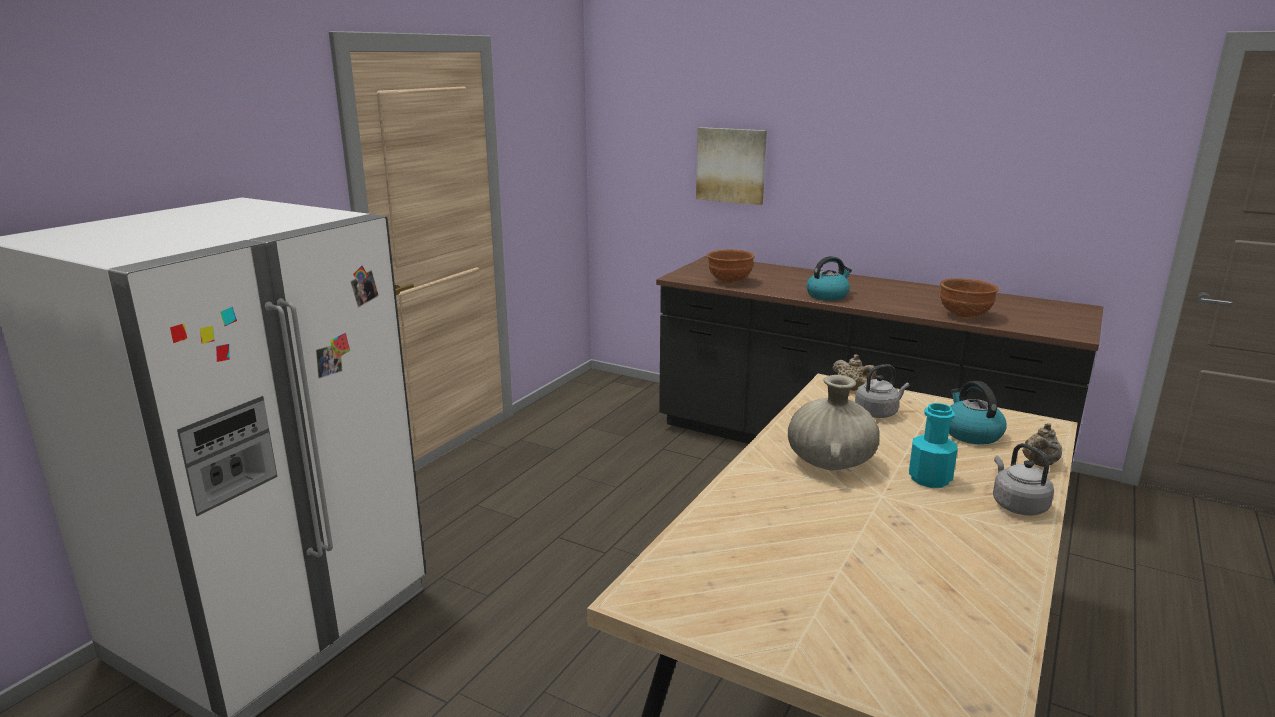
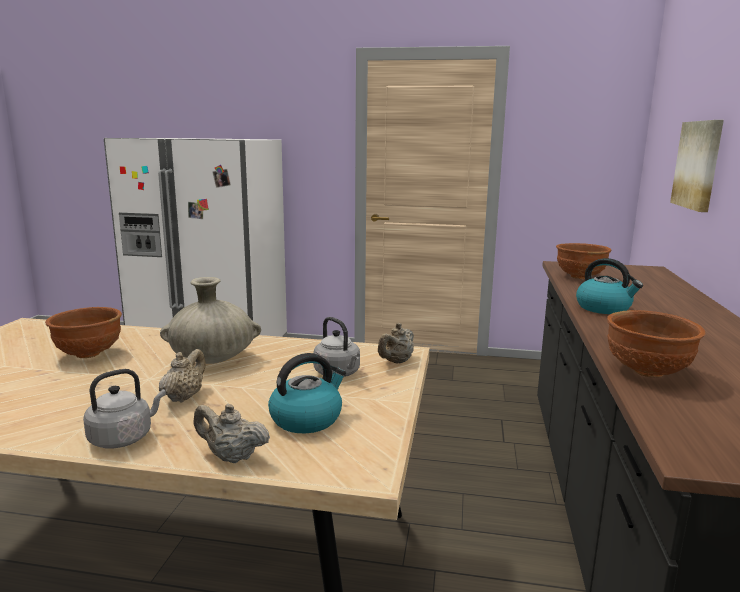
camera: 70 degrees right, 5 degrees down
turquoise bottle [909,403,957,488] -> beige teapot [159,349,206,403]
none -> brown bowl [45,307,122,358]

